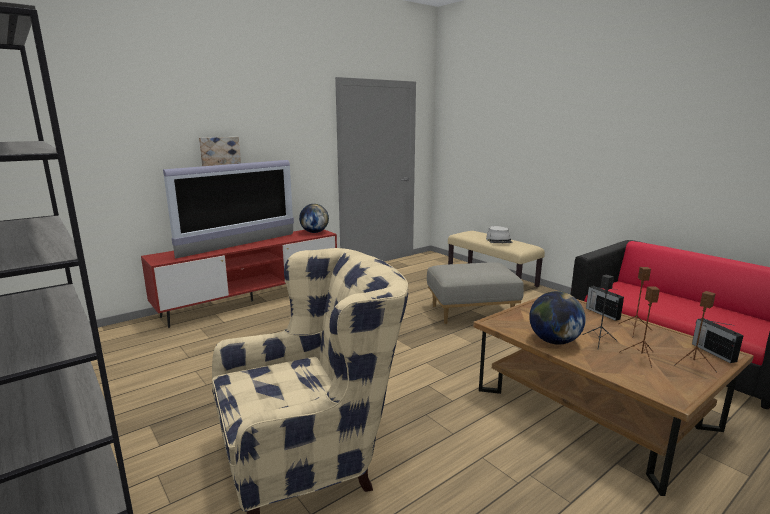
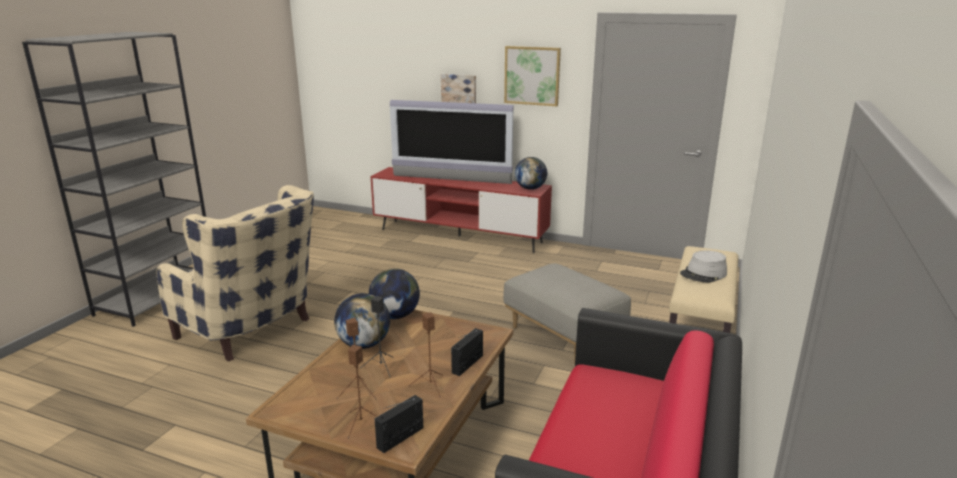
camera: 60 degrees right, 5 degrees up
none -> globe [369,268,420,319]
none -> picture [504,46,561,106]

